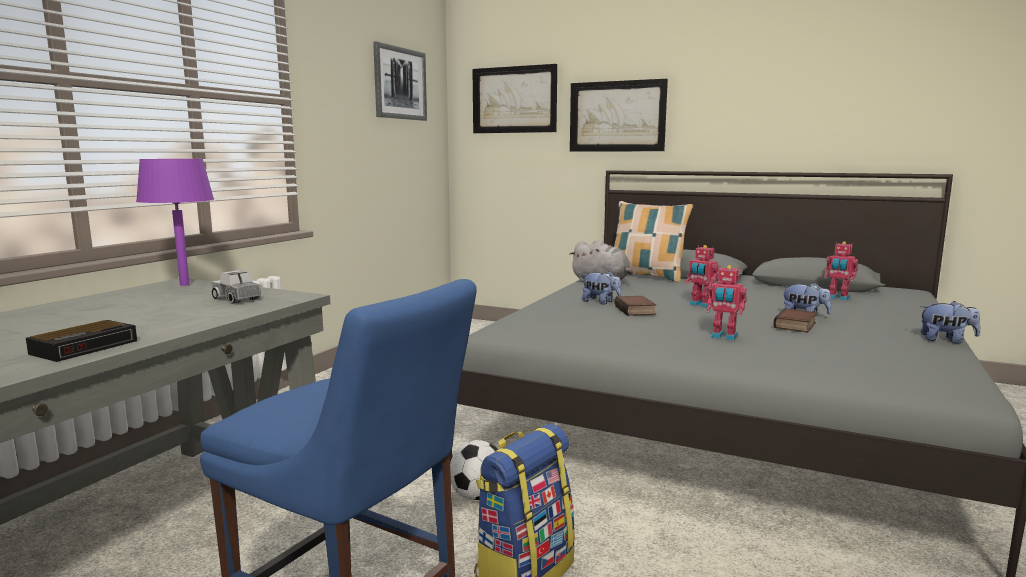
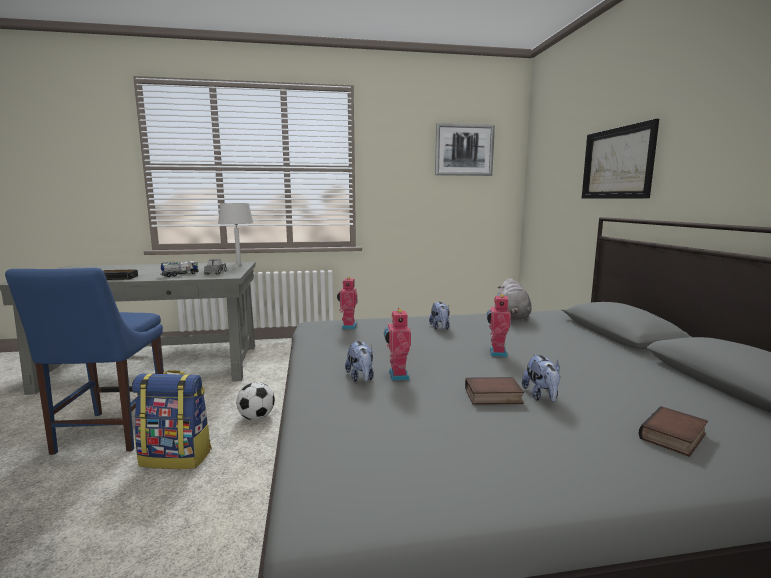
camera: 55 degrees right, 0 degrees up
purple table lamp [136,159,214,286] -> grey table lamp [218,203,254,265]
picture [472,64,557,133] -> none
pillow [614,201,693,282] -> none
book [615,296,656,316] -> book moved to [639,406,708,457]
toy robot [824,241,858,301] -> toy robot moved to [337,276,357,329]
plush toy [920,301,980,344] -> plush toy moved to [345,340,374,382]
none -> toy truck [160,261,199,277]

